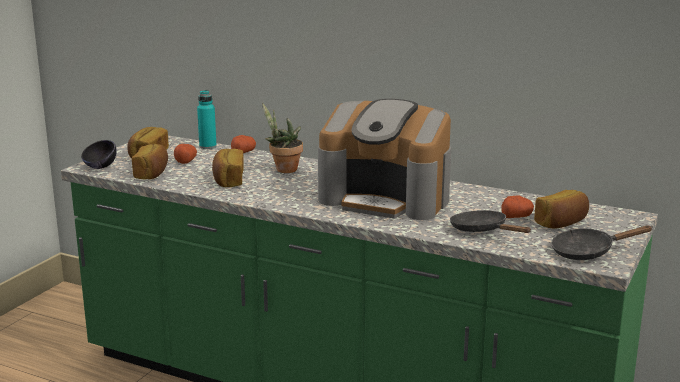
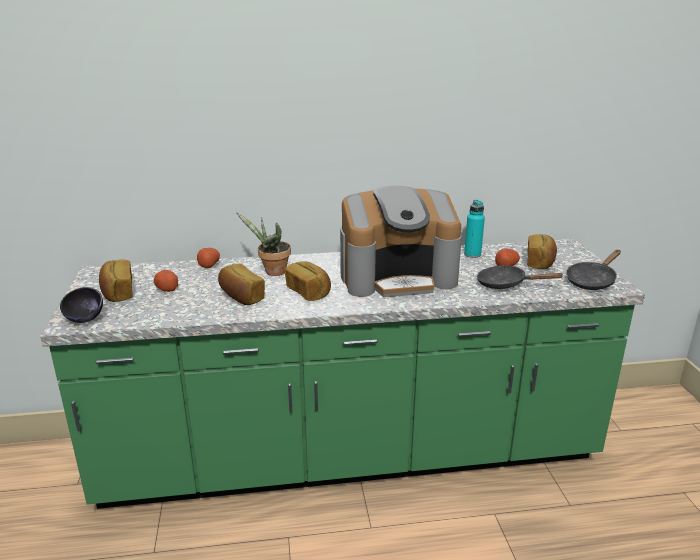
camera: 35 degrees left, 5 degrees up
bread [132,144,168,179] -> bread moved to [285,261,331,301]
turquoise bottle [197,90,217,149] -> turquoise bottle moved to [464,200,485,258]

